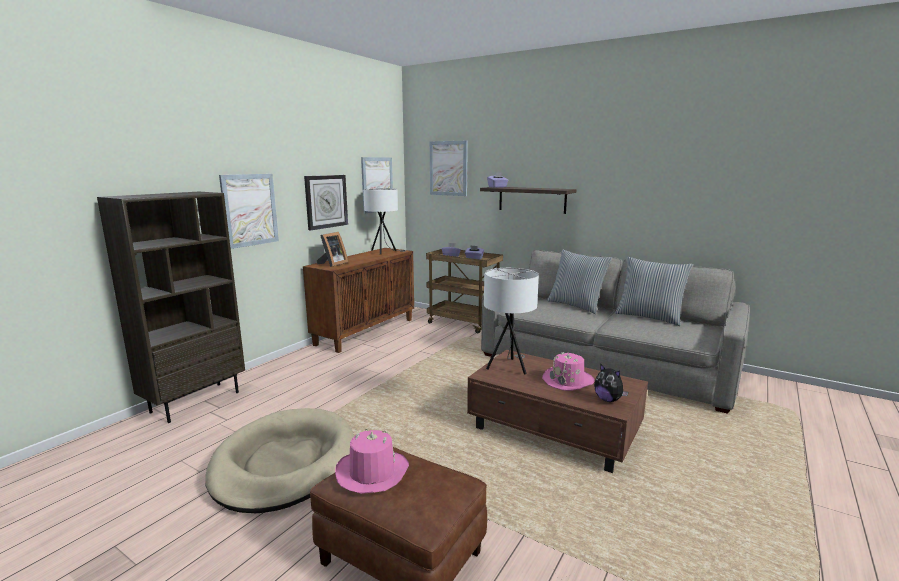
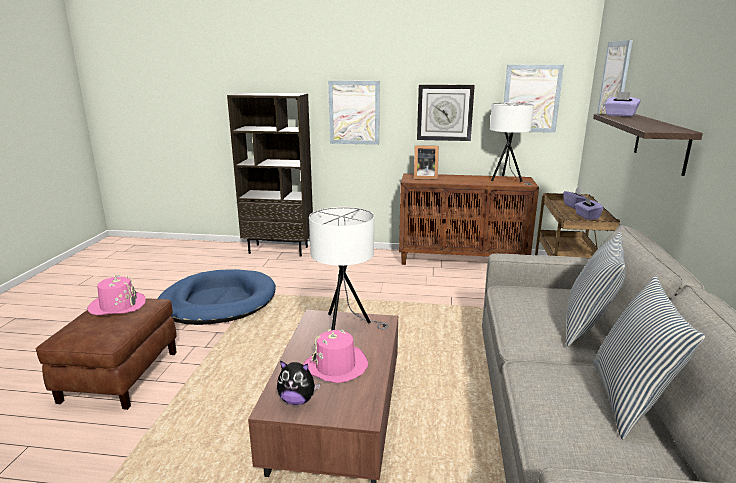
camera: 65 degrees right, 5 degrees up
beige dog bed [206,408,354,513] -> blue dog bed [158,269,276,325]
plush toy [594,364,628,402] -> plush toy turned 105 degrees counterclockwise [277,360,320,405]

